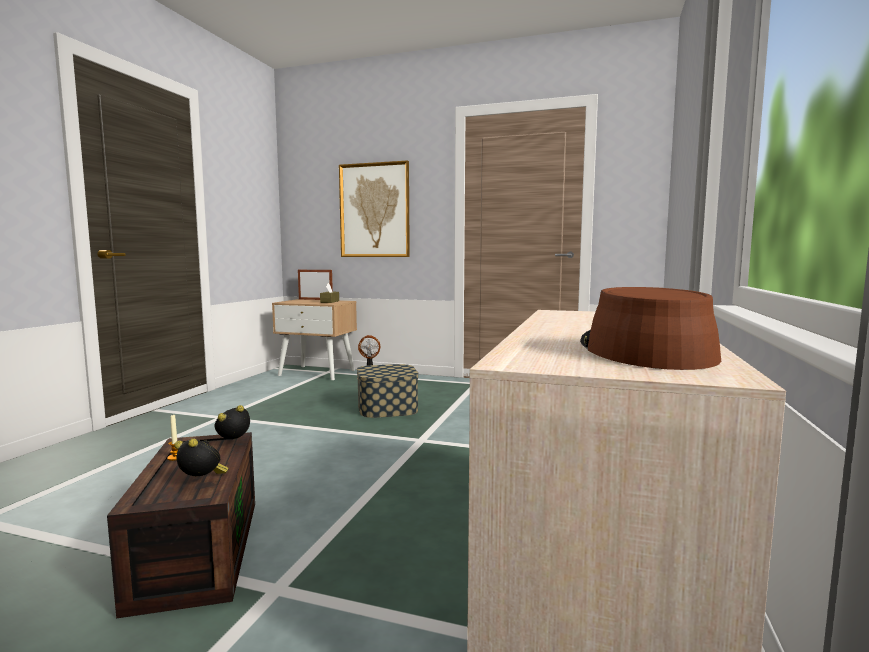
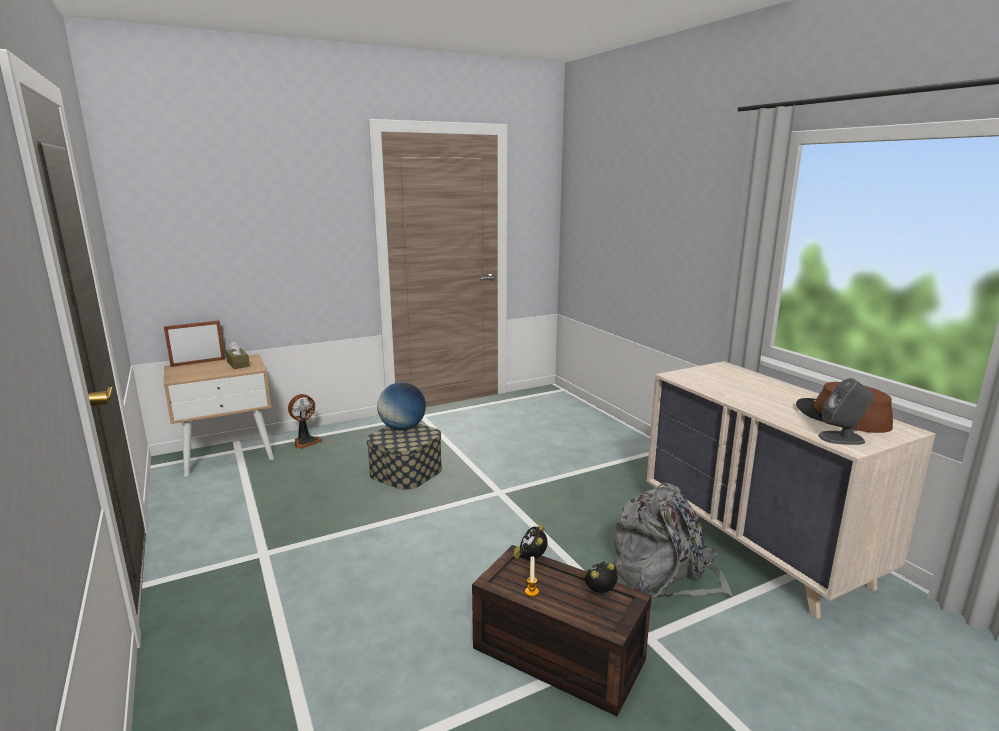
camera: 45 degrees left, 10 degrees up
picture [339,161,410,257] -> none
none -> globe [377,382,426,430]
none -> grey backpack [614,483,733,598]
none -> grey speaker [818,378,875,445]

